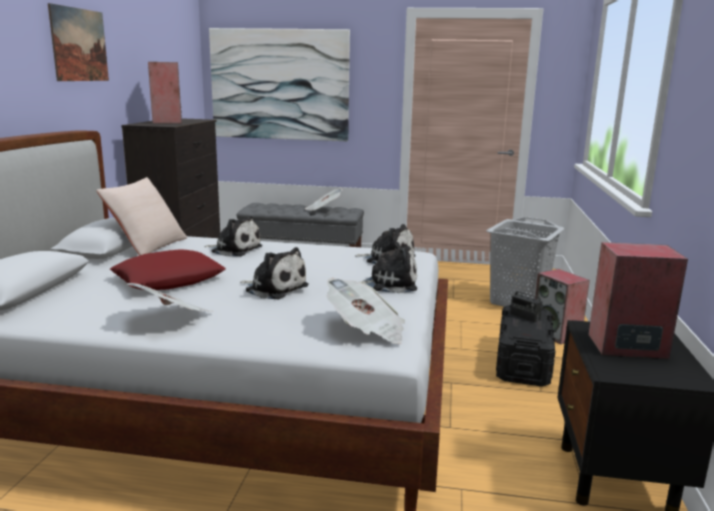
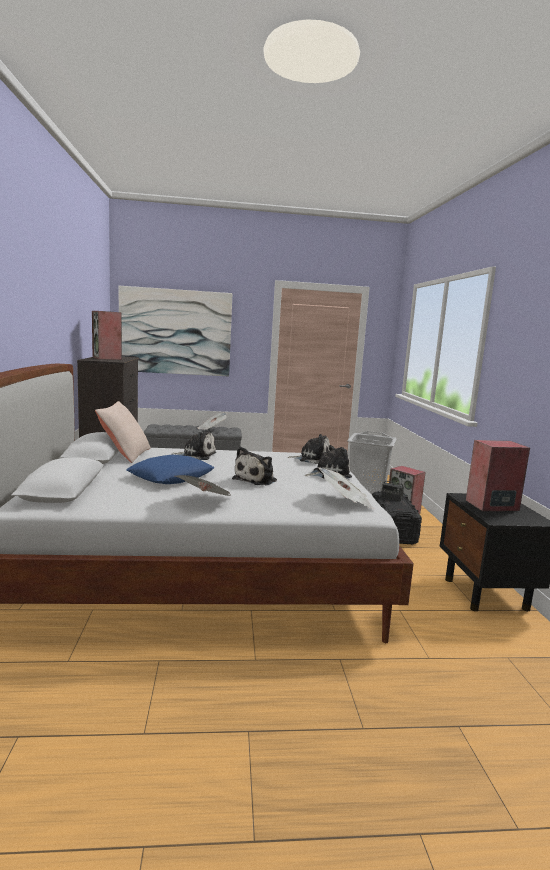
camera: 15 degrees left, 5 degrees down
picture [48,3,109,81] -> none
red pillow [110,249,226,290] -> blue pillow [126,455,214,484]
plush toy [240,247,309,299] -> plush toy turned 105 degrees clockwise [232,447,277,486]

